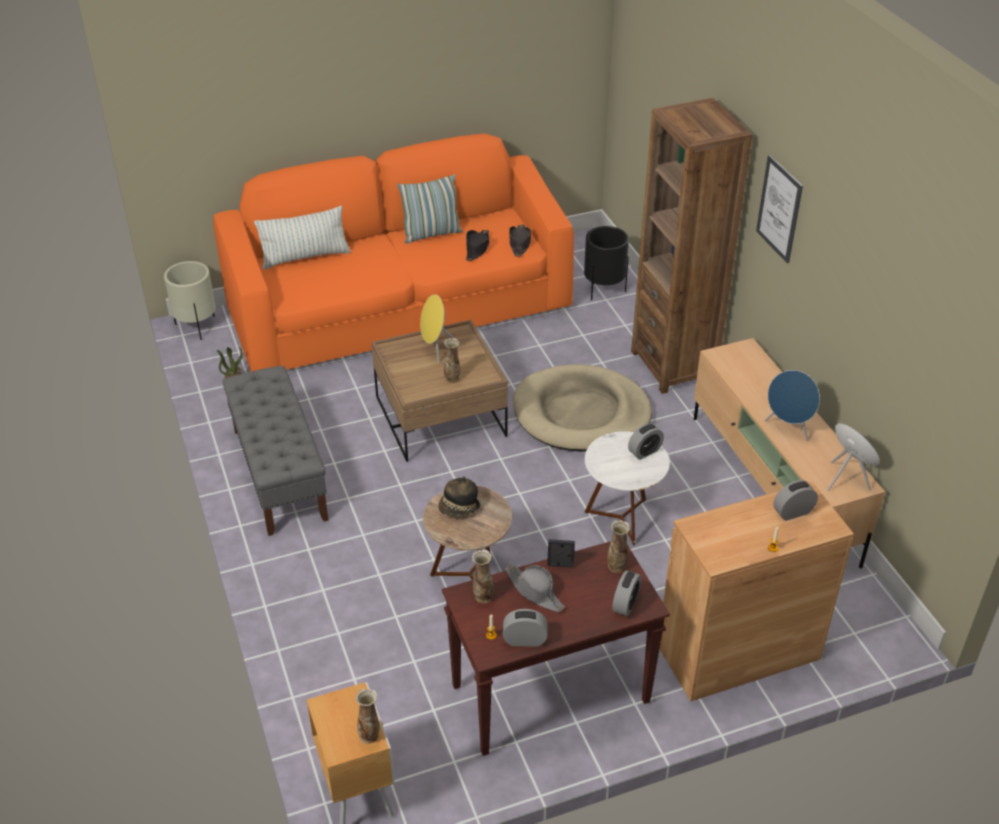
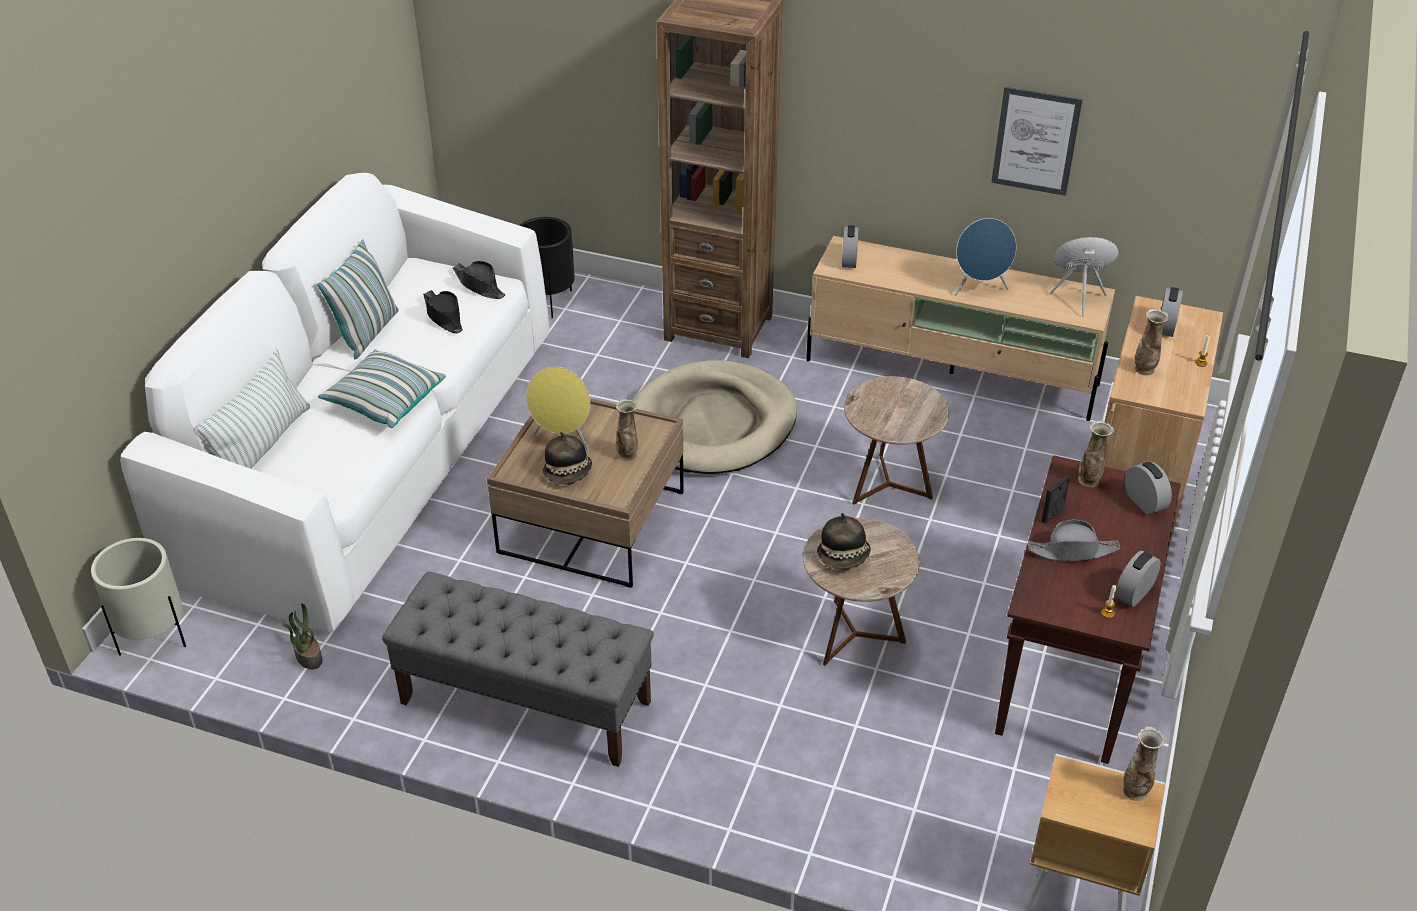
camera: 50 degrees left, 0 degrees up
orange sofa [213,133,574,372] -> white sofa [121,173,550,632]
vase [472,550,494,604] -> vase moved to [1134,309,1168,375]
white side table [585,431,670,546] -> brown side table [844,376,949,505]
alarm clock [628,423,664,460] -> alarm clock moved to [842,225,859,268]
picture [756,155,803,263] -> picture moved to [991,87,1083,196]
none -> pillow [318,349,446,428]
none -> hat [543,432,592,485]

